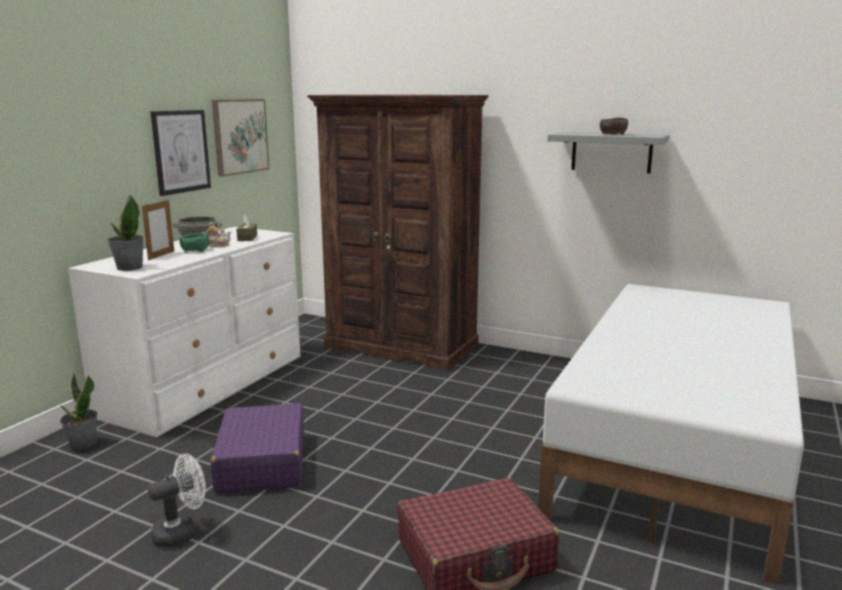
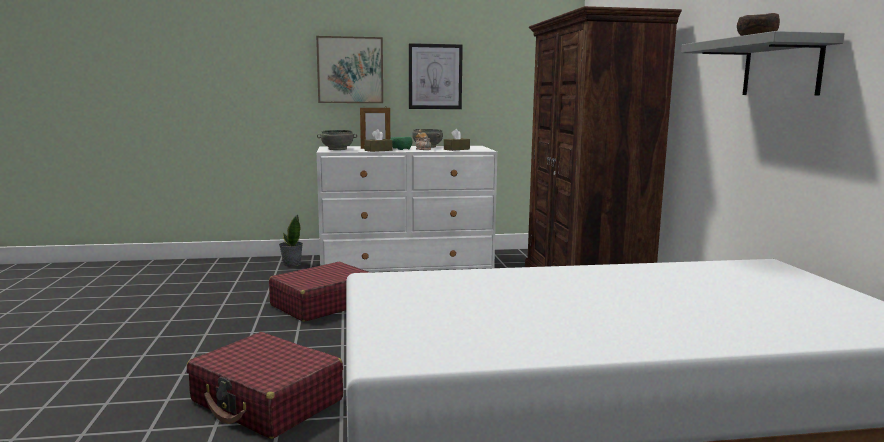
camera: 55 degrees right, 5 degrees down
potted plant [107,195,144,271] -> grey bowl [317,130,357,150]
white fan [148,454,206,548] -> none
purple suitcase [211,403,304,494] -> red suitcase [269,262,371,322]
picture [212,99,269,177] -> picture moved to [316,36,383,103]
none -> brown tissue box [364,129,392,152]

